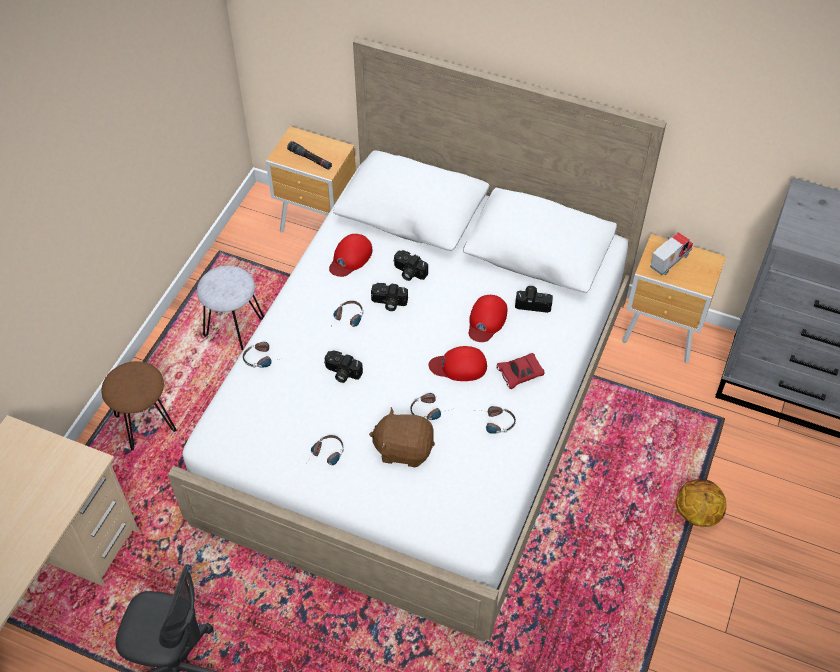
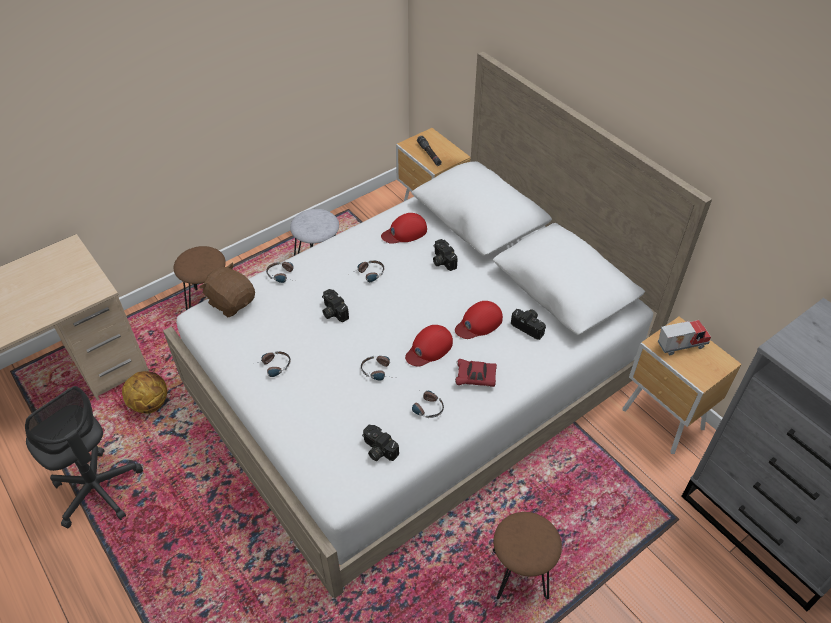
camera: 30 degrees right, 5 degrees down
brown plush toy [369,407,435,467] -> brown plush toy moved to [200,263,255,317]
camera [371,283,408,311] -> camera moved to [362,425,399,461]
red cap [428,346,487,381] -> red cap turned 75 degrees counterclockwise [405,325,453,366]
basketball [676,479,726,527] -> basketball moved to [122,371,167,413]
none -> brown stool [493,512,562,599]

